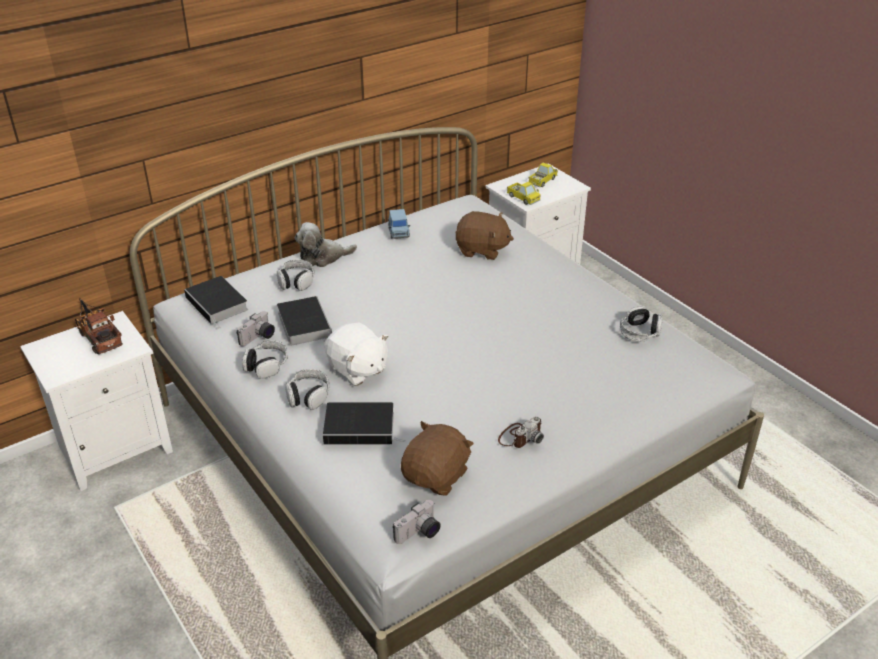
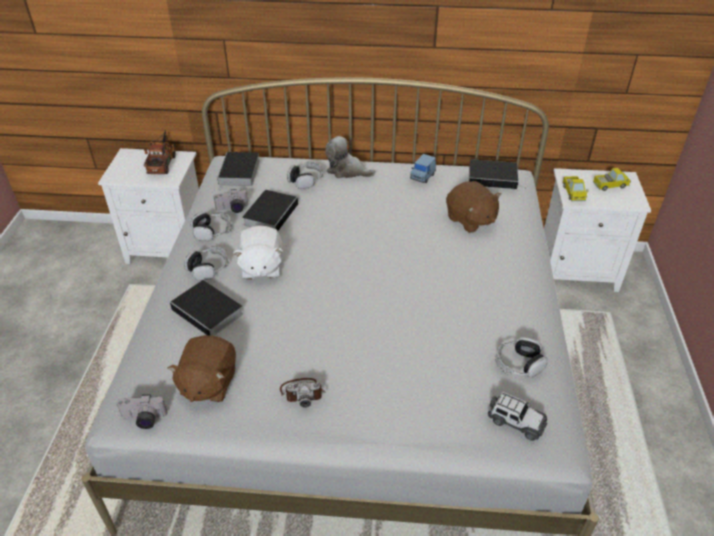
camera: 40 degrees right, 5 degrees up
brown plush toy [401,421,474,496] -> brown plush toy turned 120 degrees clockwise [168,335,236,402]
none -> book [469,159,527,189]
none -> toy car [488,392,547,441]

